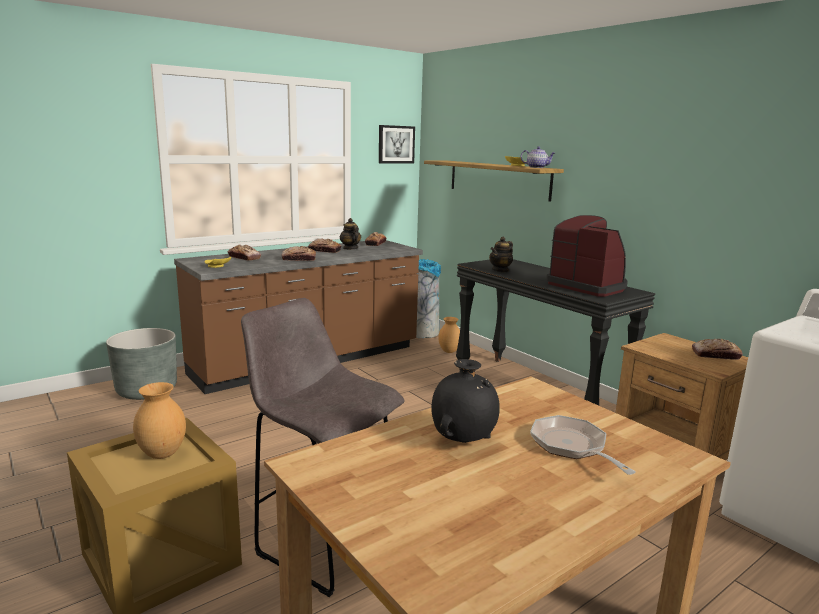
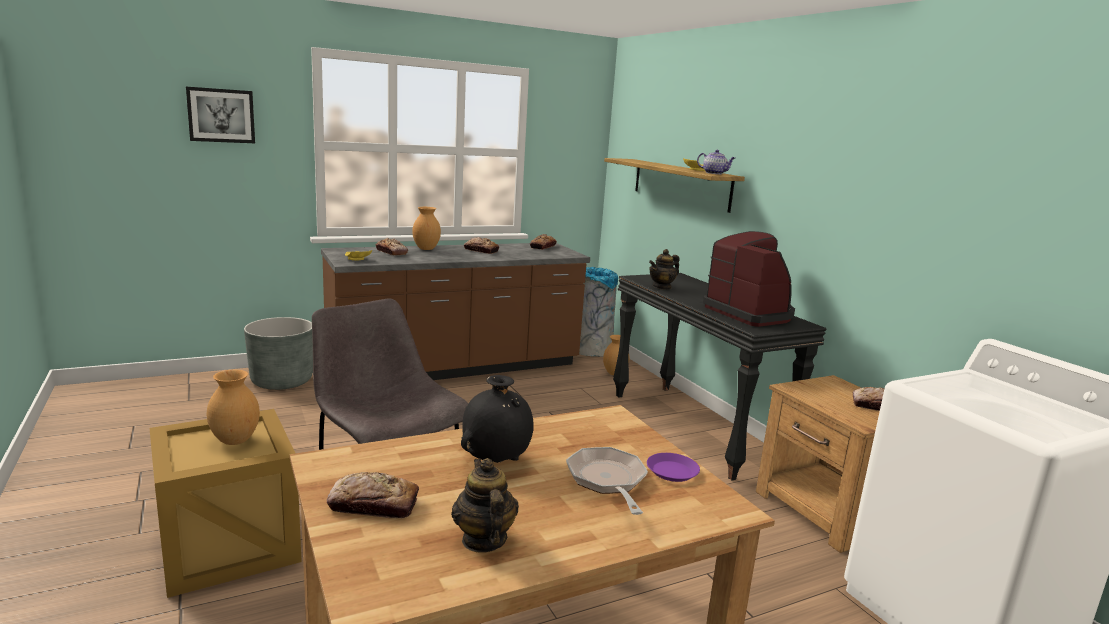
camera: 10 degrees right, 0 degrees up
bread [282,246,316,261] -> bread moved to [327,472,419,518]
teapot [340,218,361,250] -> teapot moved to [451,458,519,553]
picture [379,125,415,164] -> picture moved to [186,87,255,143]
none -> brown vase [412,207,441,250]
none -> purple plate [647,453,700,482]

